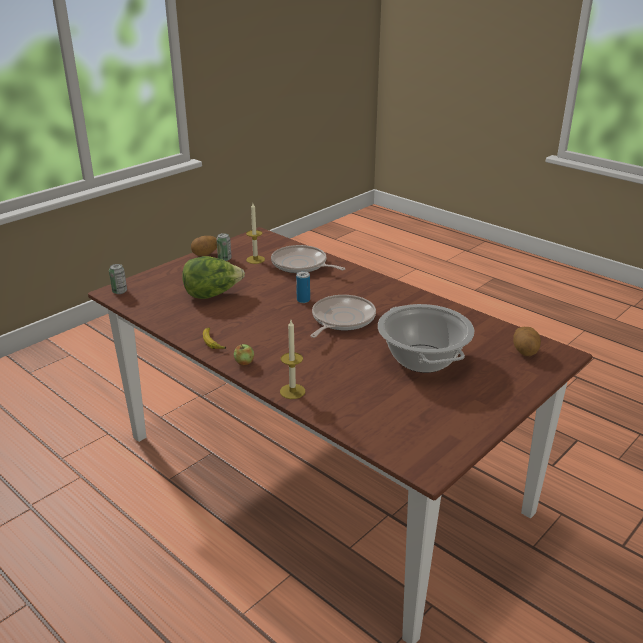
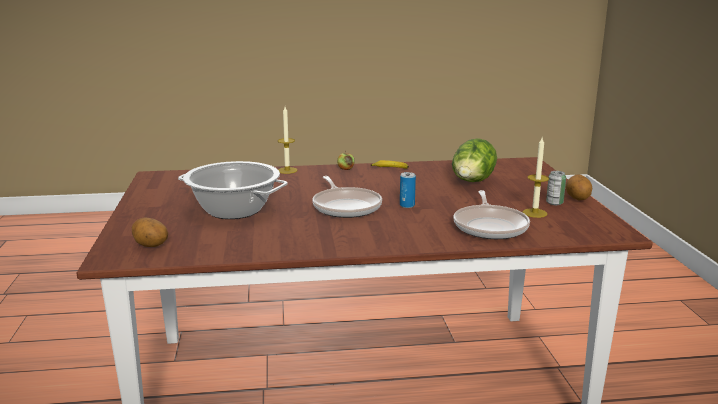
camera: 130 degrees right, 10 degrees down
can [109,264,127,294] -> none
frying pan [271,245,345,273] -> frying pan turned 105 degrees clockwise [454,190,530,239]

